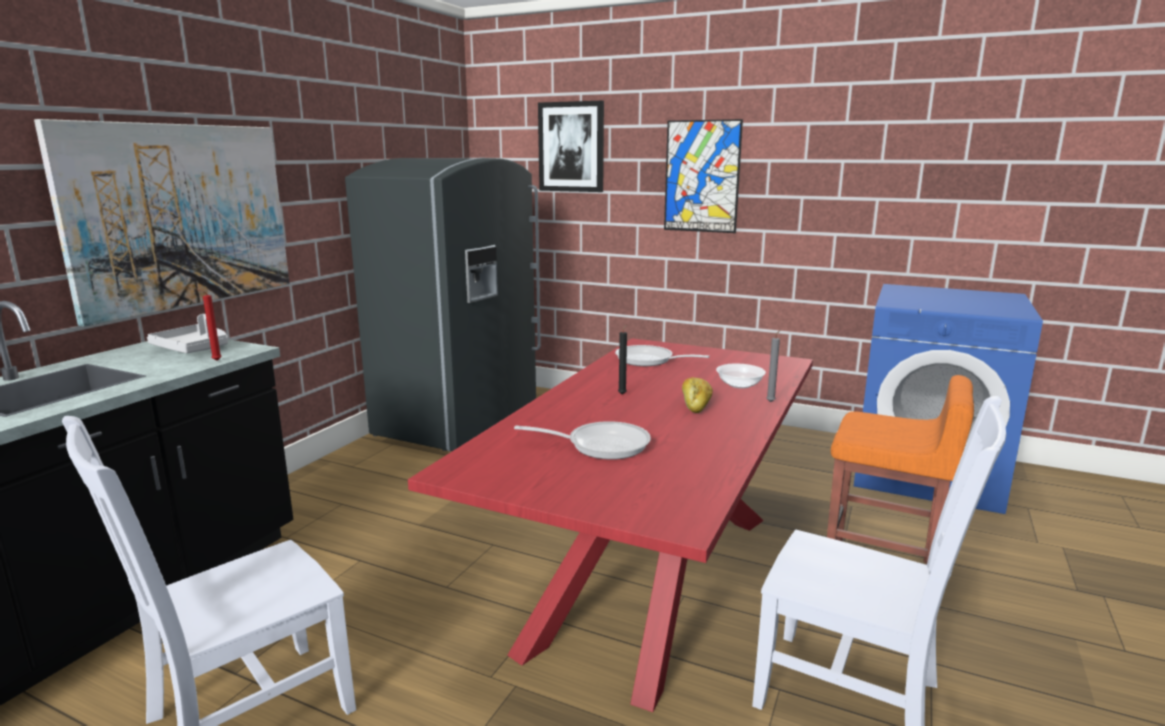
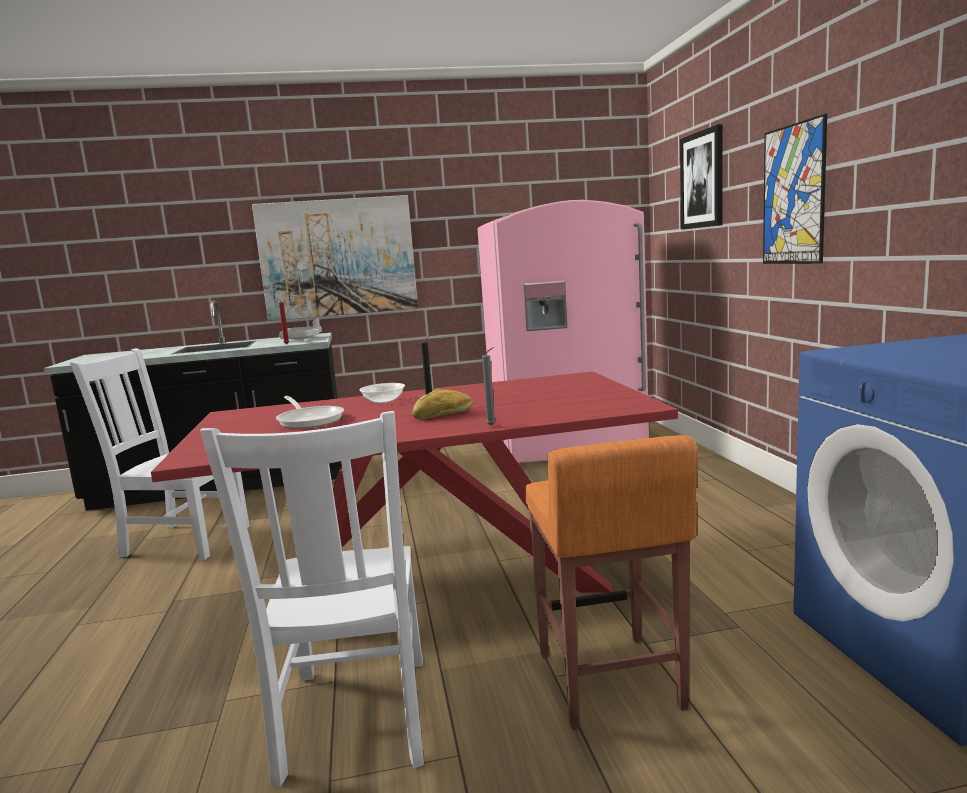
camera: 55 degrees right, 5 degrees down
grey fridge [345,158,541,451] -> pink fridge [478,200,649,463]
frying pan [615,345,710,366] -> none
bowl [716,364,766,389] -> bowl moved to [359,383,405,404]

